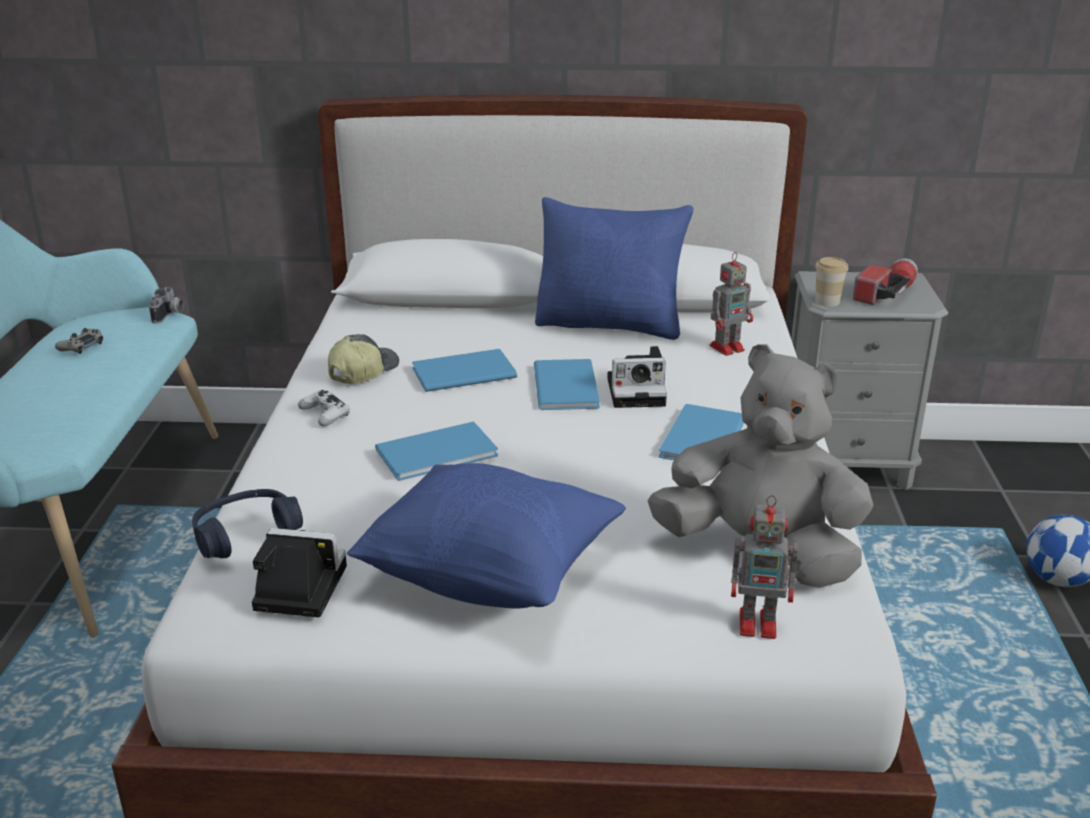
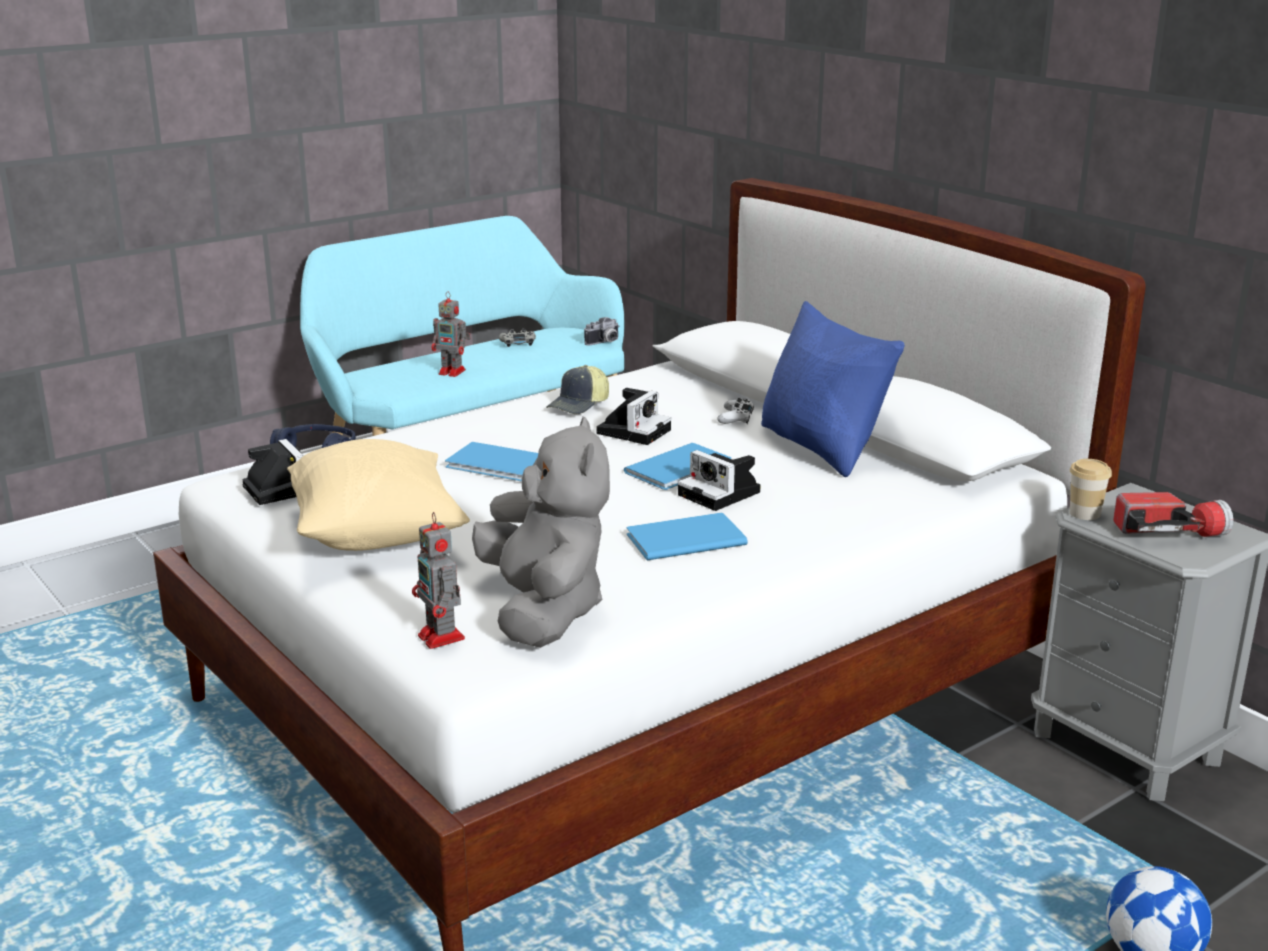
camera: 50 degrees right, 5 degrees down
white game controller [298,390,350,426] -> white game controller moved to [717,398,754,424]
cap [328,334,399,384] -> cap turned 135 degrees clockwise [546,365,609,414]
blue pillow [347,463,626,609] -> beige pillow [287,439,470,551]
blue book [412,349,517,392] -> camera [596,388,671,445]
toy robot [709,252,753,356] -> toy robot moved to [432,291,470,377]

